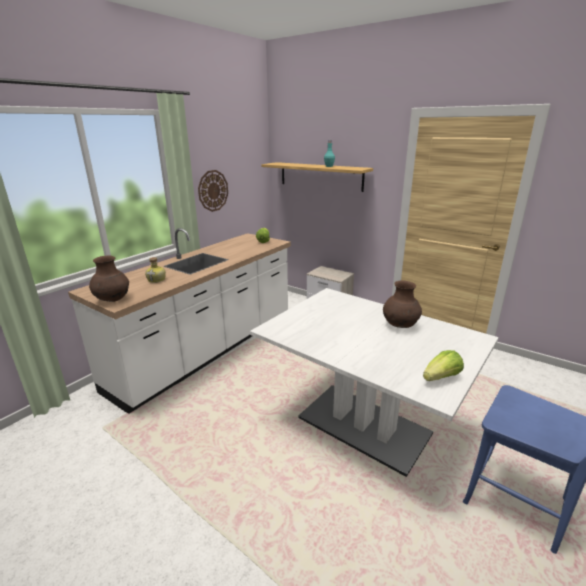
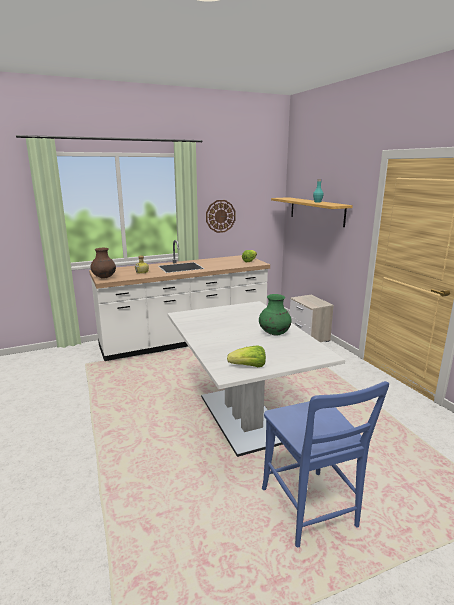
camera: 30 degrees right, 5 degrees down
brown vase [383,280,422,328] -> green vase [259,294,292,335]

